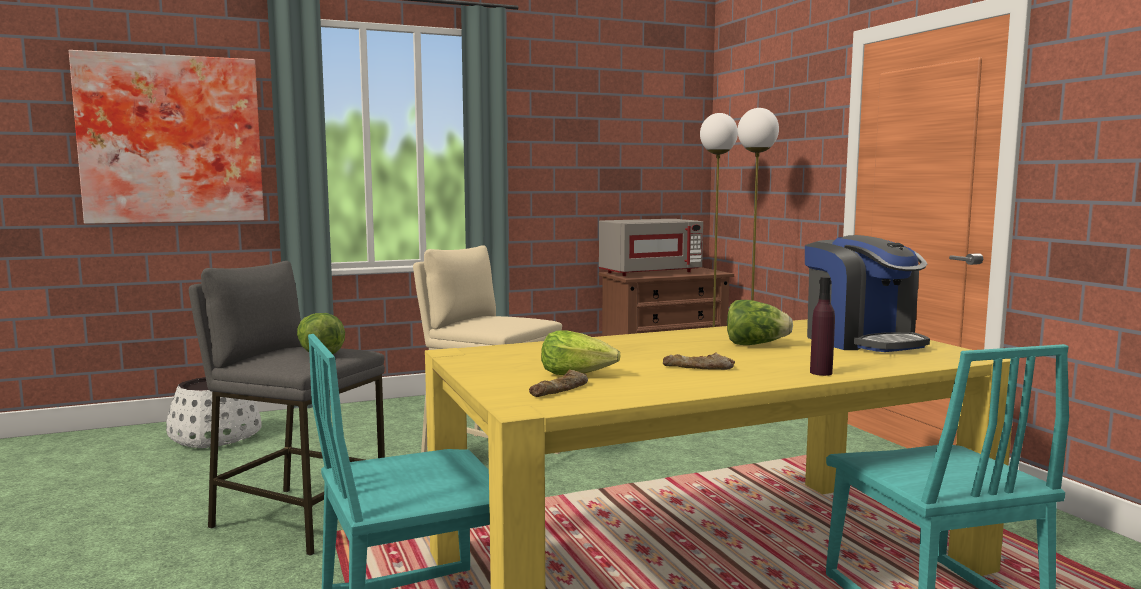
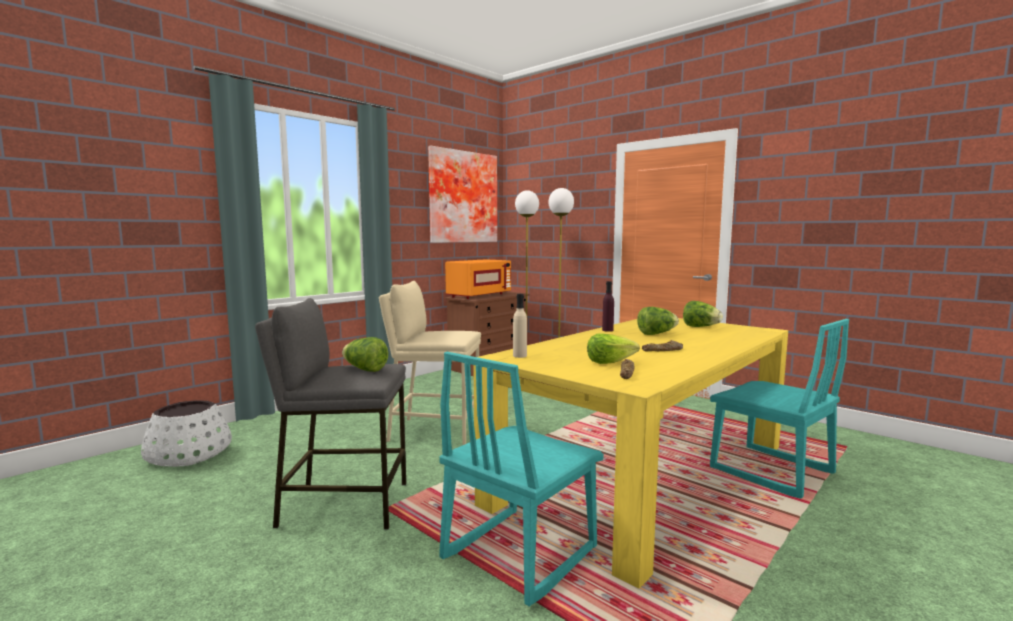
camera: 25 degrees left, 0 degrees up
picture [69,50,264,224] -> picture moved to [428,146,497,243]
grey microwave [599,219,703,276] -> orange microwave [445,259,511,299]
coffee machine [805,235,930,352] -> lettuce [683,301,723,327]
purple bottle [810,277,835,376] -> purple bottle moved to [602,281,614,332]
none -> beige bottle [513,294,527,358]

